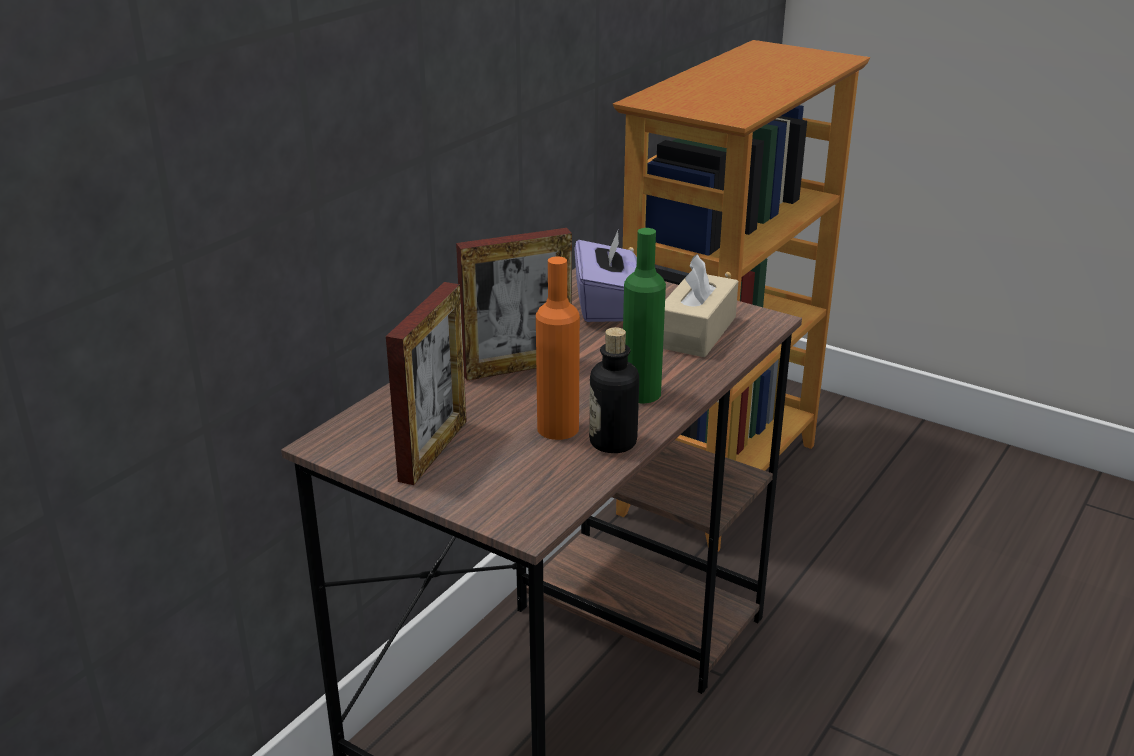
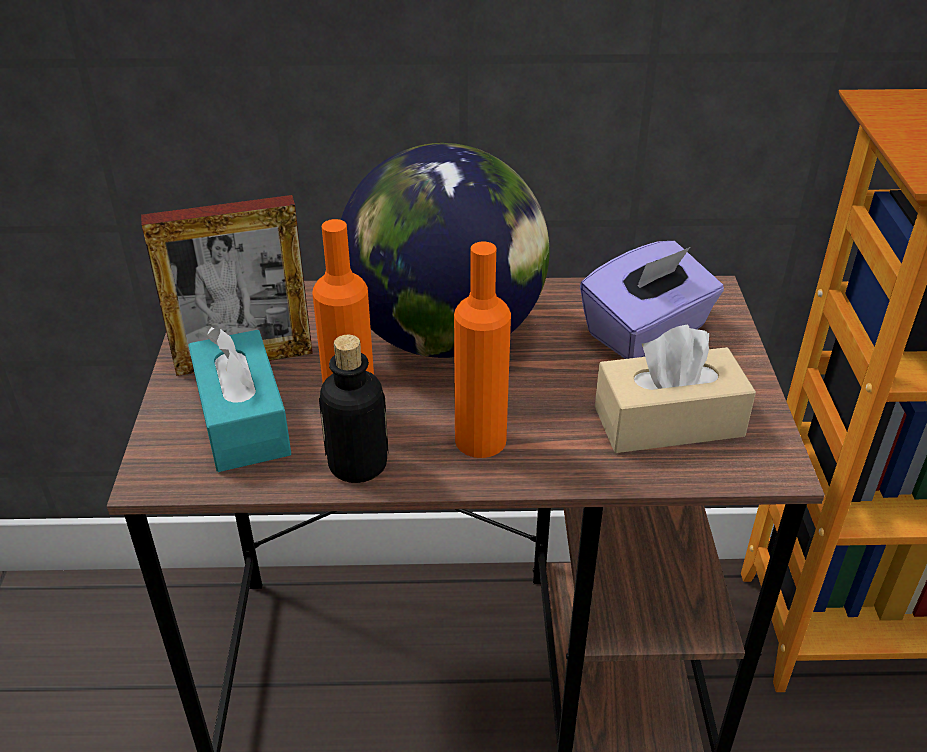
camera: 55 degrees right, 10 degrees up
picture frame [456,228,572,381] -> globe [341,143,550,358]
green bottle [623,228,666,404] -> orange bottle [454,241,511,458]
none -> turquoise tissue box [188,327,291,472]

